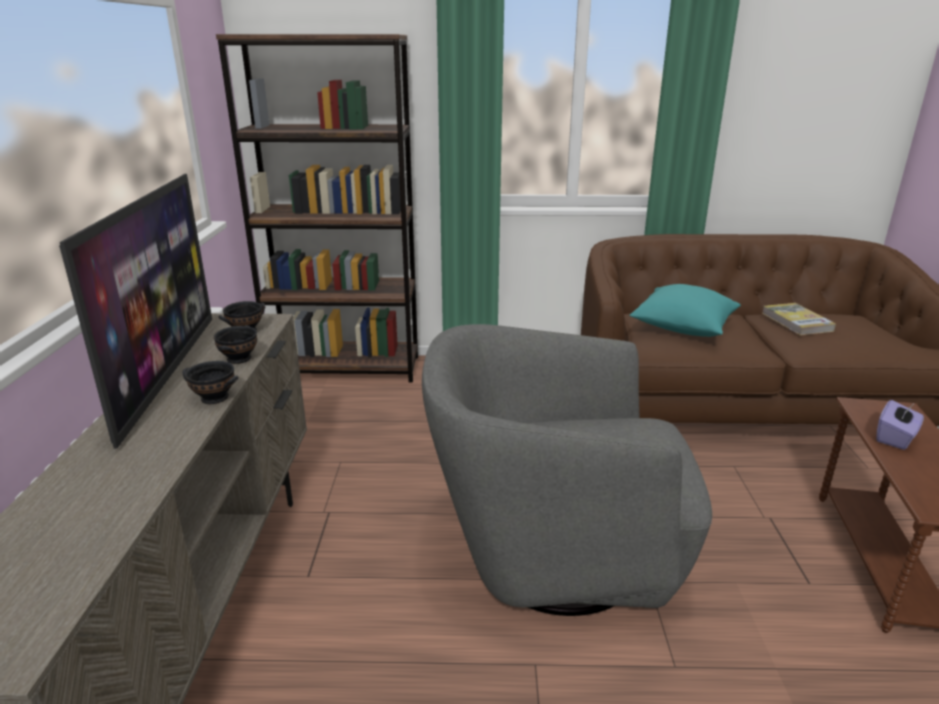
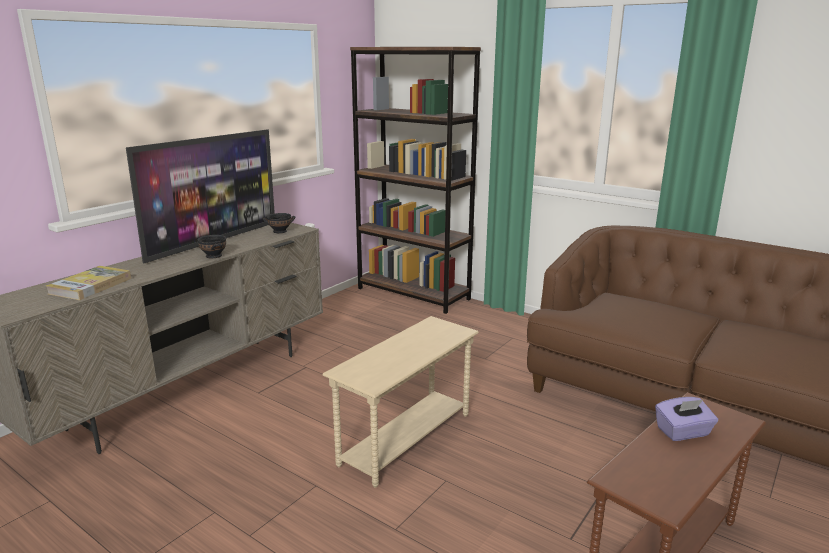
camera: 35 degrees right, 5 degrees down
black bowl [213,325,257,364] -> none
grey armchair [422,324,712,616] -> beige side table [323,316,479,488]
turquoise pillow [629,284,741,337] -> none
book [762,303,836,335] -> book moved to [46,266,131,300]

